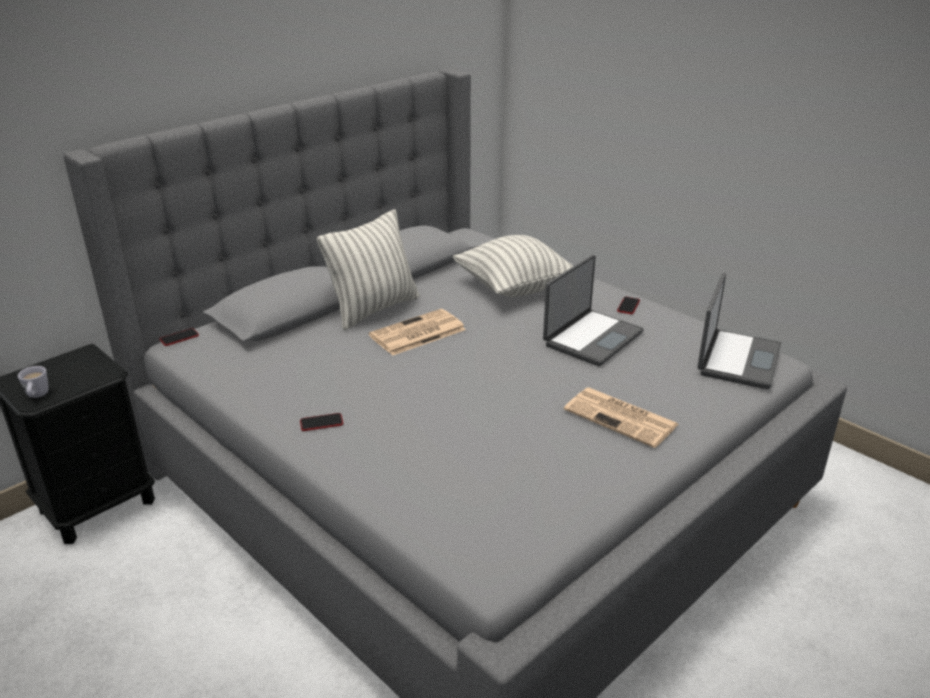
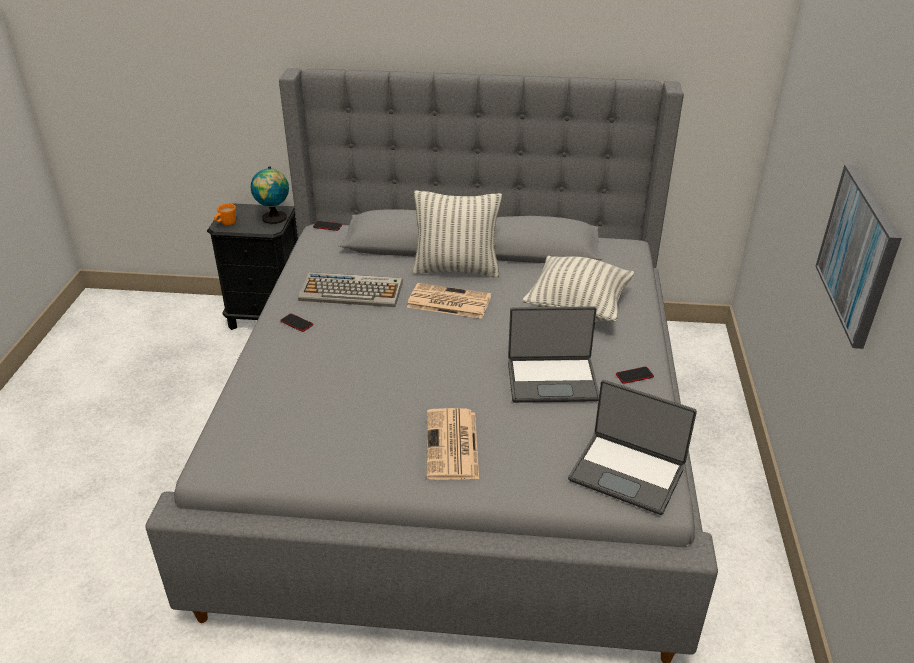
camera: 50 degrees right, 5 degrees up
white mug [18,366,49,398] -> orange mug [214,203,236,225]
laptop [697,273,781,389] -> laptop turned 45 degrees clockwise [568,380,697,515]
none -> globe [251,166,289,224]
none -> keyboard [298,272,403,307]
none -> picture [815,164,902,349]

